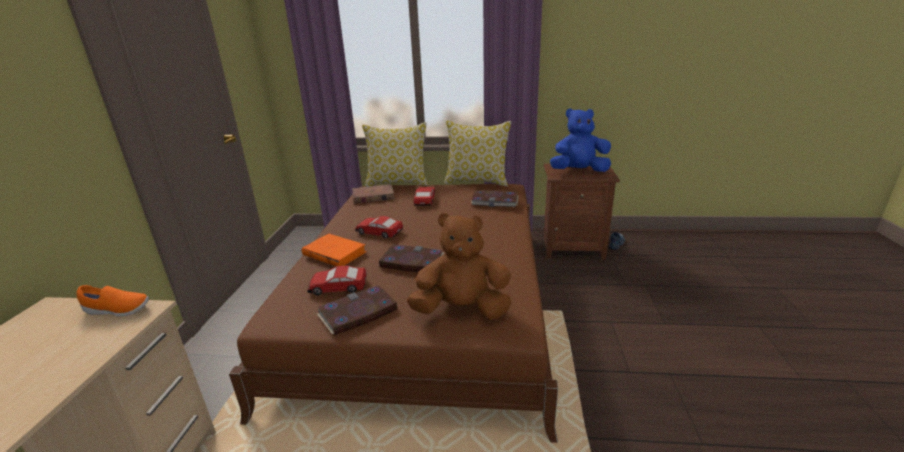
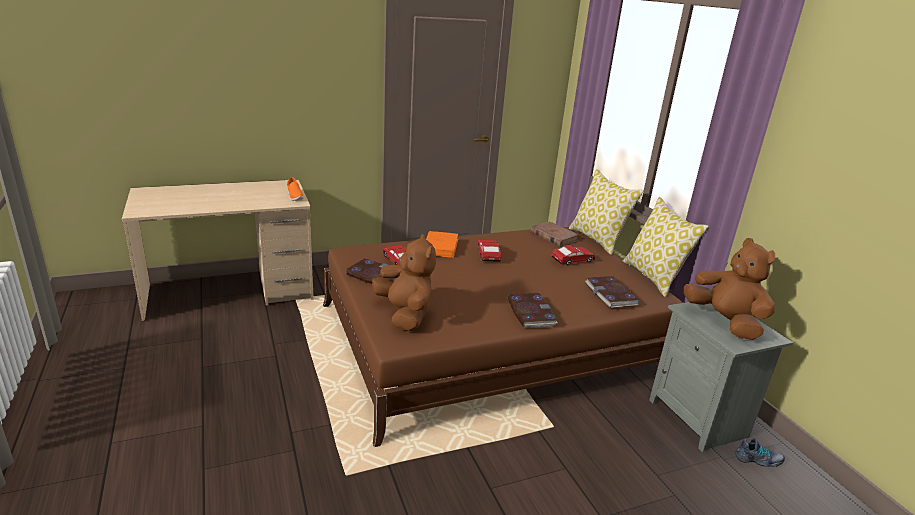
camera: 60 degrees right, 0 degrees up
book [379,245,444,272] -> book moved to [508,293,557,328]
brown nightstand [544,163,620,259] -> grey nightstand [649,302,793,452]
blue plush toy [550,108,611,172] -> brown plush toy [684,238,775,340]

